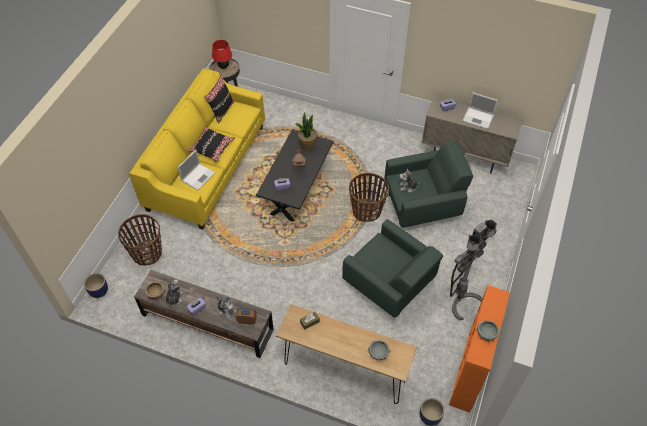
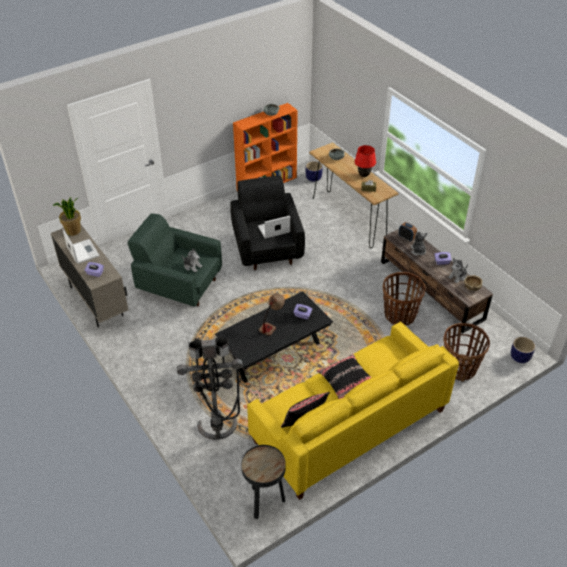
camera: 145 degrees left, 10 degrees down
laptop [178,150,216,190] -> laptop moved to [258,216,290,239]
red table lamp [212,40,232,69] -> red table lamp moved to [354,145,376,177]
potted plant [295,112,317,151] -> potted plant moved to [53,198,81,236]
green armchair [342,219,443,318] -> black armchair [230,176,305,270]
basket [349,173,389,222] -> basket moved to [383,272,426,326]
grey floor lamp [450,220,497,321] -> grey floor lamp moved to [177,336,243,440]

